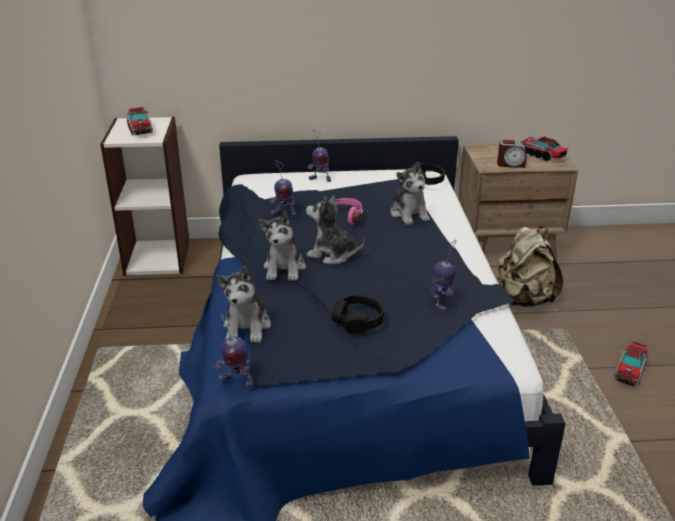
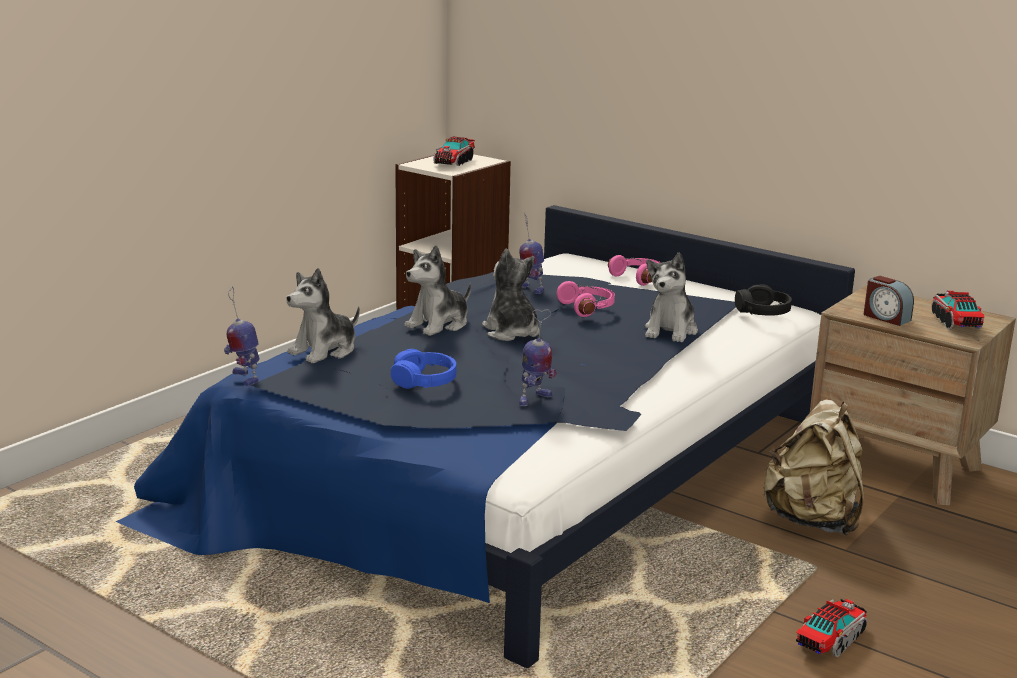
camera: 40 degrees right, 10 degrees down
toy robot [307,130,331,182] -> pink headphones [608,255,661,286]
black headphones [332,295,384,334] -> blue headphones [391,349,457,389]
toy truck [614,341,649,386] -> toy truck turned 150 degrees clockwise [796,599,867,657]

